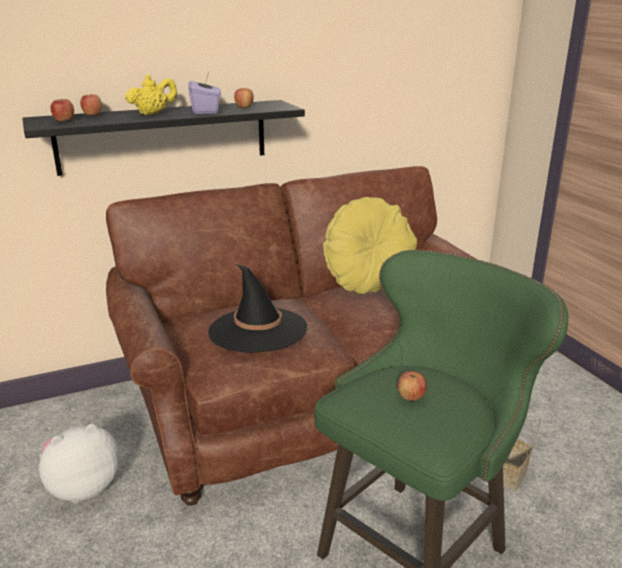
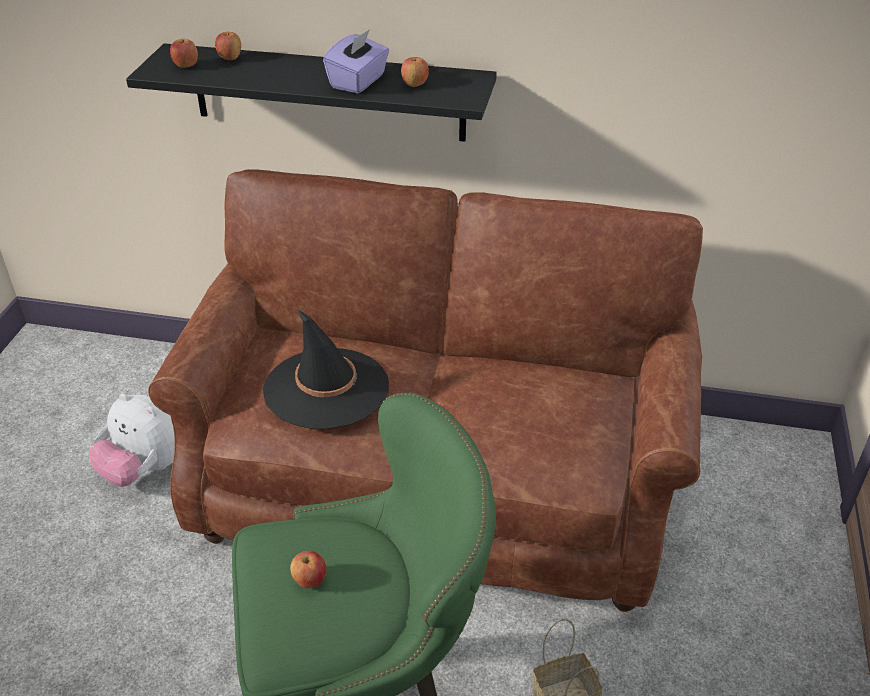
camera: 35 degrees right, 15 degrees up
plush toy [39,424,120,502] -> plush toy turned 150 degrees counterclockwise [89,393,175,487]
yellow teapot [125,75,177,115] -> none
yellow pillow [323,197,417,294] -> none

